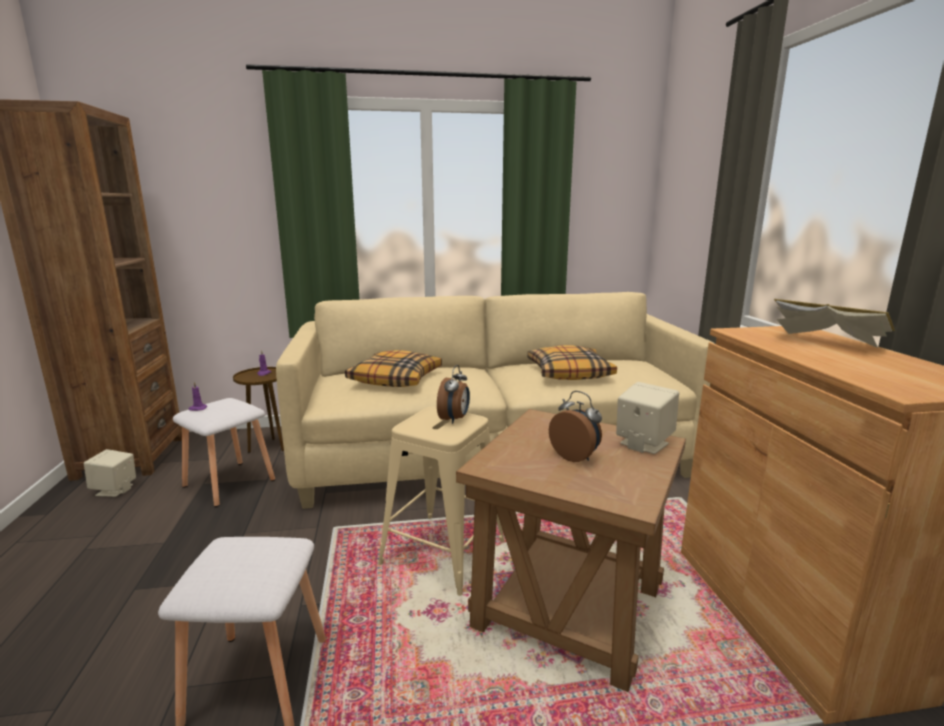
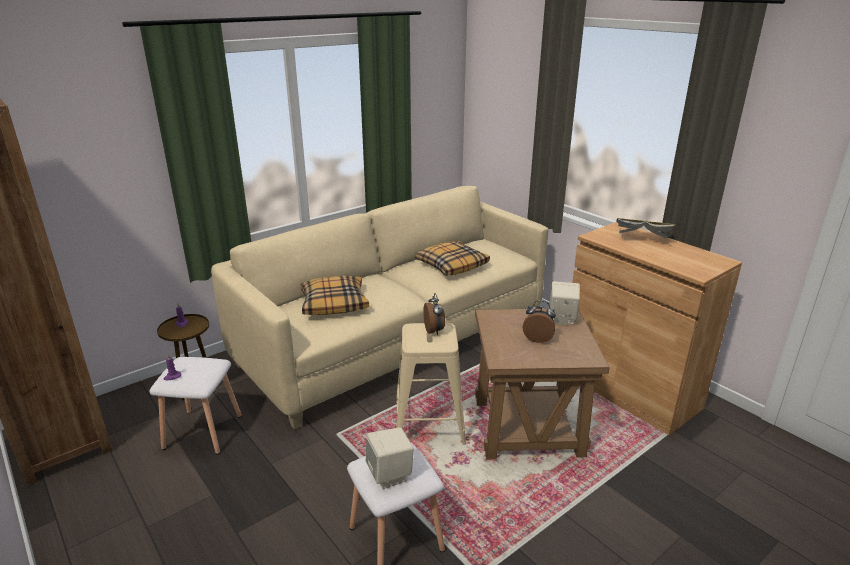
camera: 30 degrees left, 10 degrees up
beige speaker [84,449,136,497] -> beige speaker moved to [366,427,414,489]

